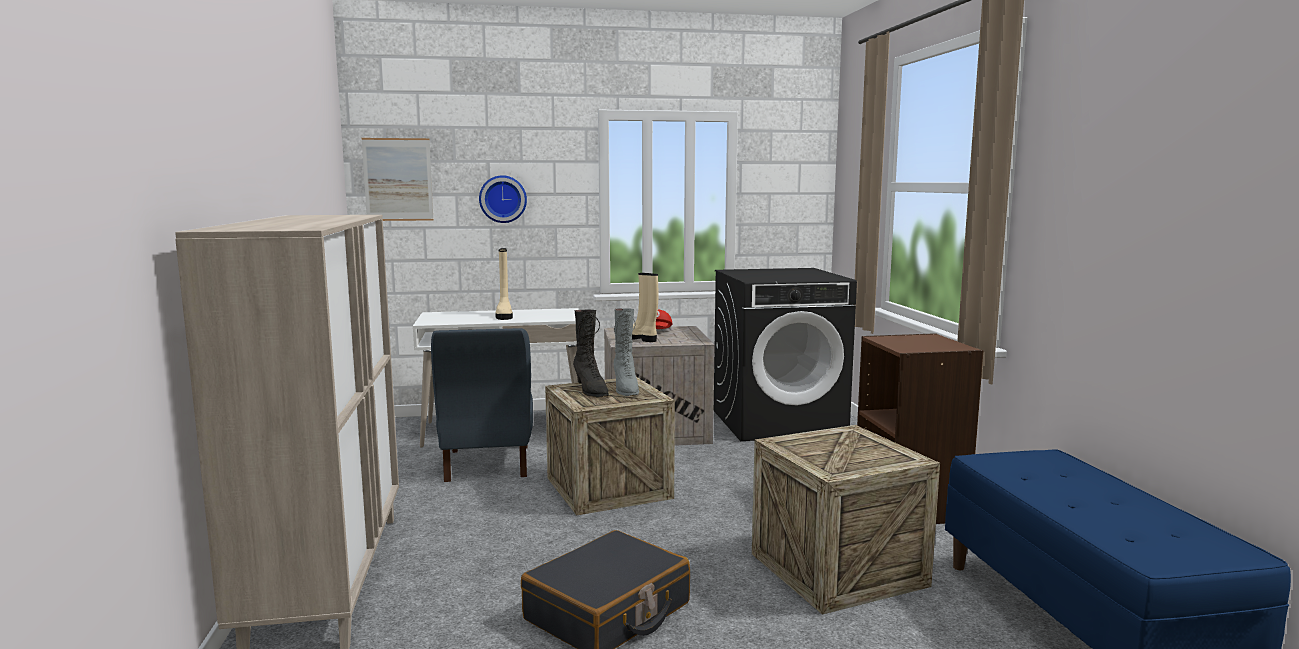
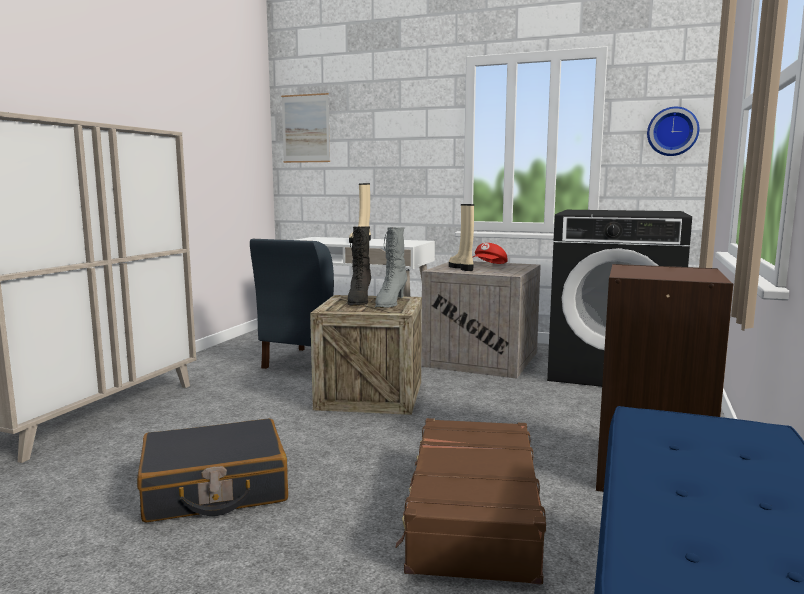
camera: 30 degrees right, 0 degrees up
wall clock [479,175,527,223] -> wall clock moved to [647,107,699,156]
crate [752,425,940,615] -> brown suitcase [395,418,546,585]

